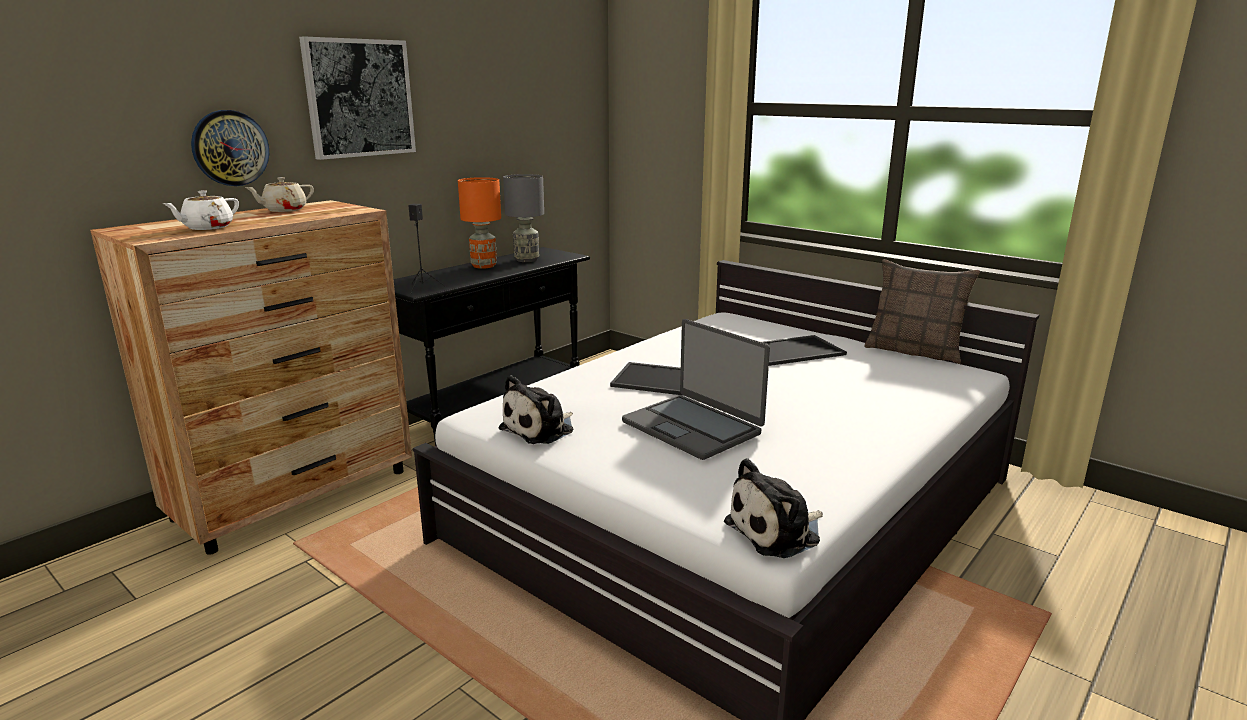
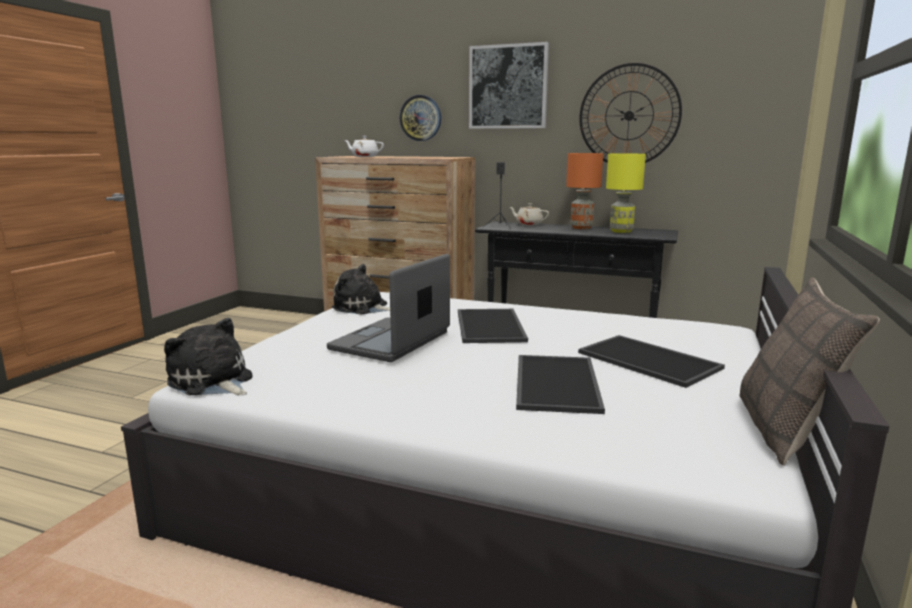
camera: 70 degrees right, 5 degrees down
beige teapot [245,177,314,212] -> beige teapot moved to [509,203,549,225]
grey table lamp [503,174,544,262] -> yellow table lamp [606,153,646,233]
none -> tray [516,355,605,414]
none -> wall clock [579,63,682,163]

